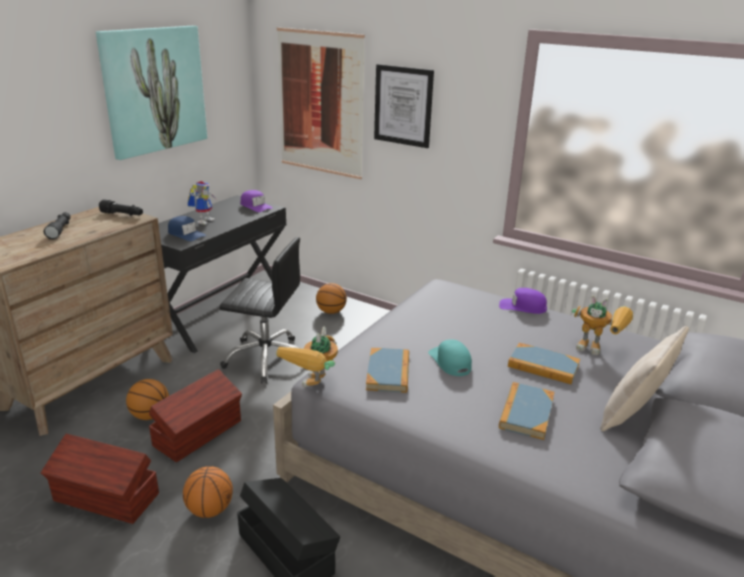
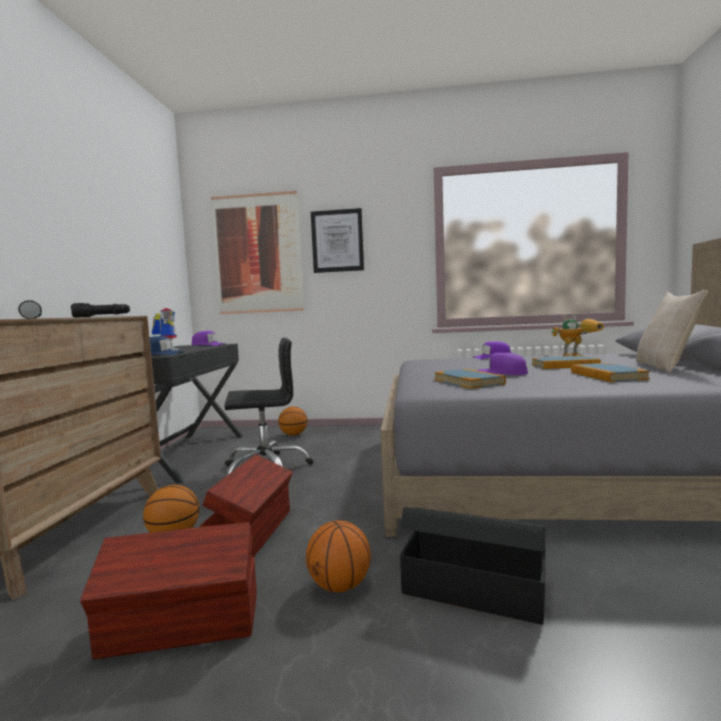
camera: 25 degrees left, 20 degrees down
picture [96,26,207,160] -> none
toy robot [276,326,338,387] -> none
turquoise cap [428,339,472,376] -> purple cap [477,353,528,375]

